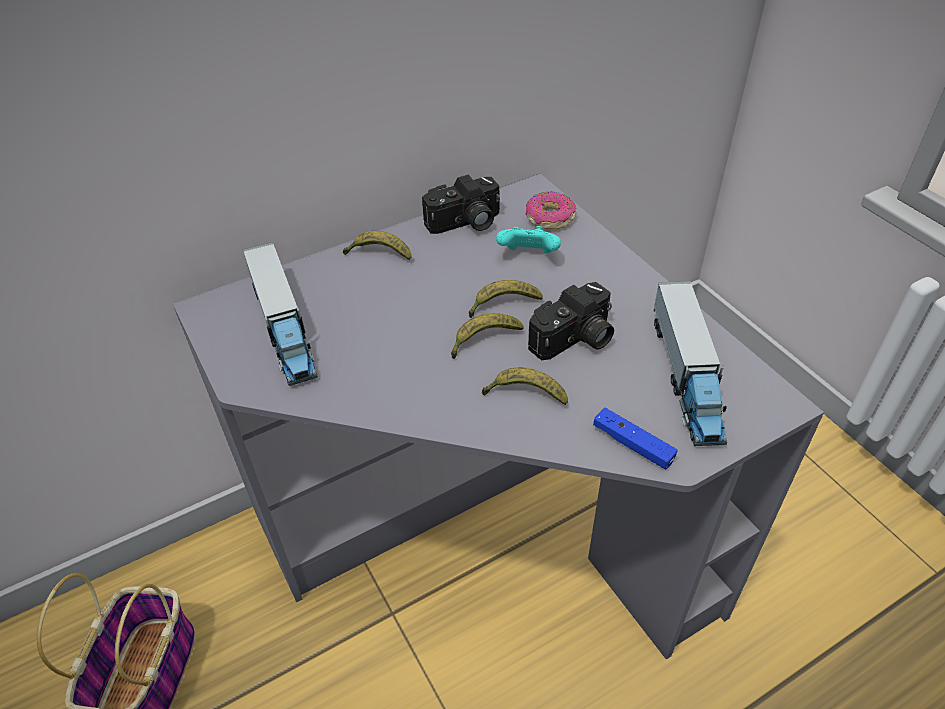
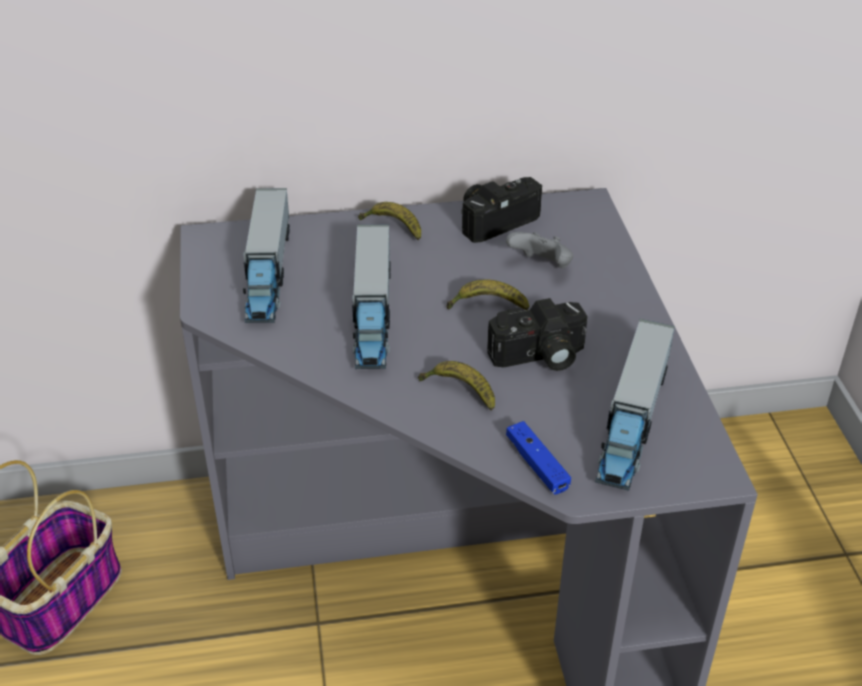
camera: 20 degrees right, 5 degrees down
camera [422,174,500,234] -> camera turned 150 degrees clockwise [461,177,542,243]
banana [451,313,524,359] -> none
turquoise game controller [496,226,561,253] -> grey game controller [506,232,573,268]
donut [526,192,576,229] -> none
none -> toy truck [352,225,391,369]

